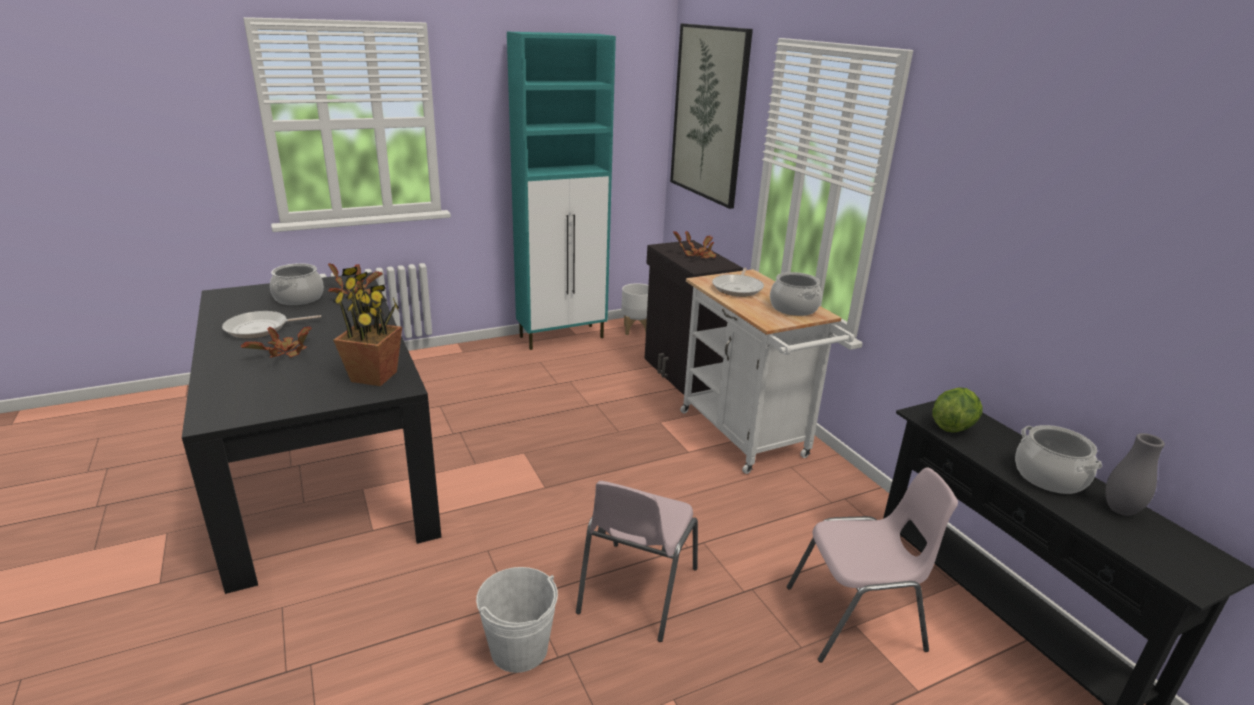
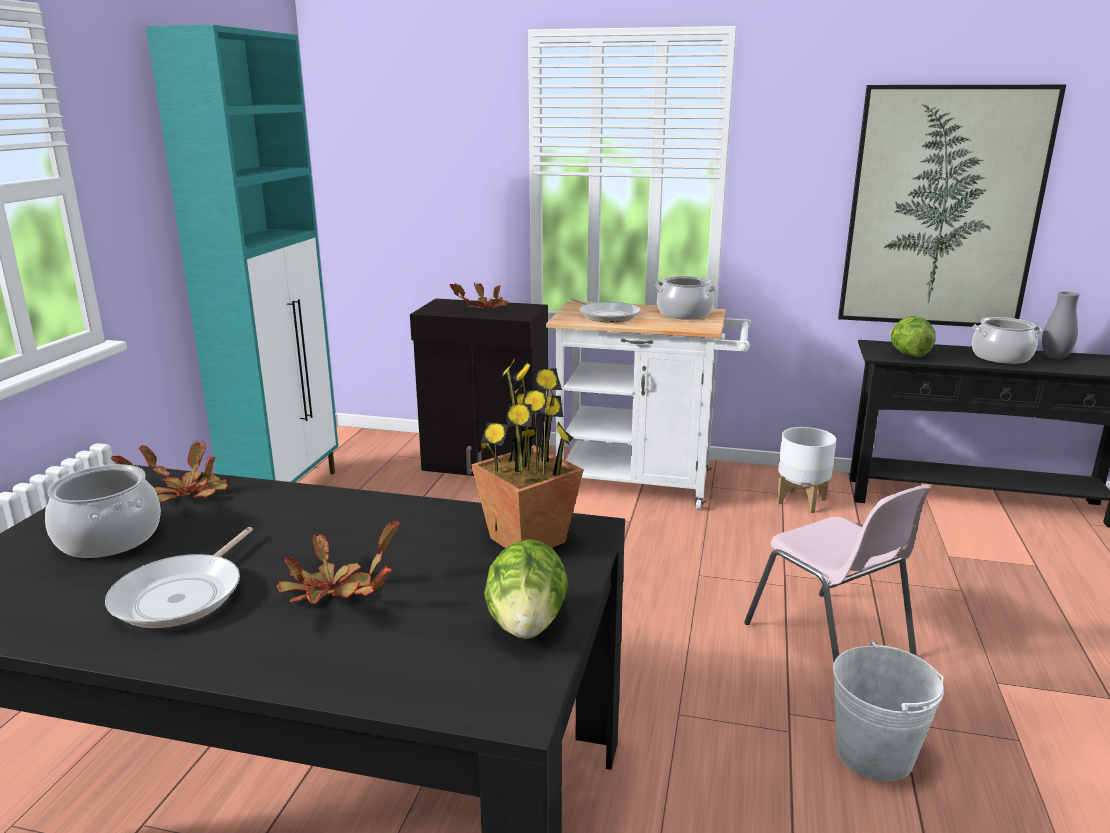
camera: 50 degrees left, 5 degrees down
white planter [621,283,649,335] -> white planter moved to [777,427,836,513]
picture [670,24,753,209] -> picture moved to [838,85,1066,327]
pink chair [787,467,958,663] -> none
none -> lettuce [484,539,569,639]

